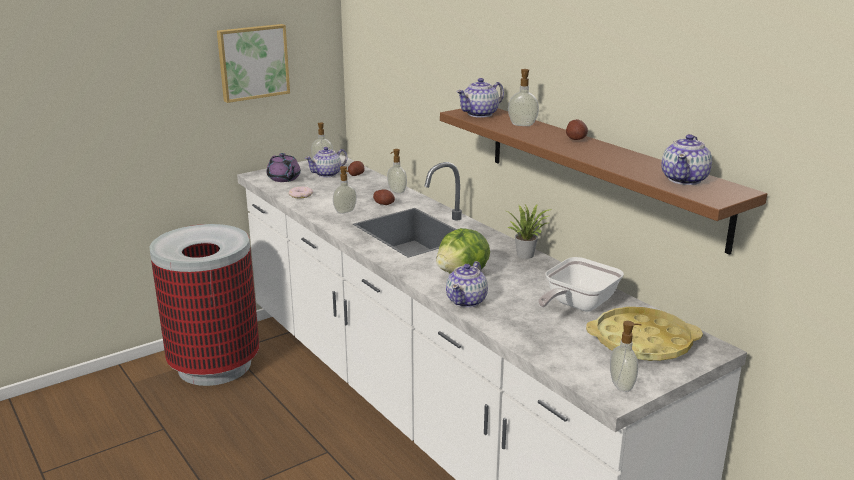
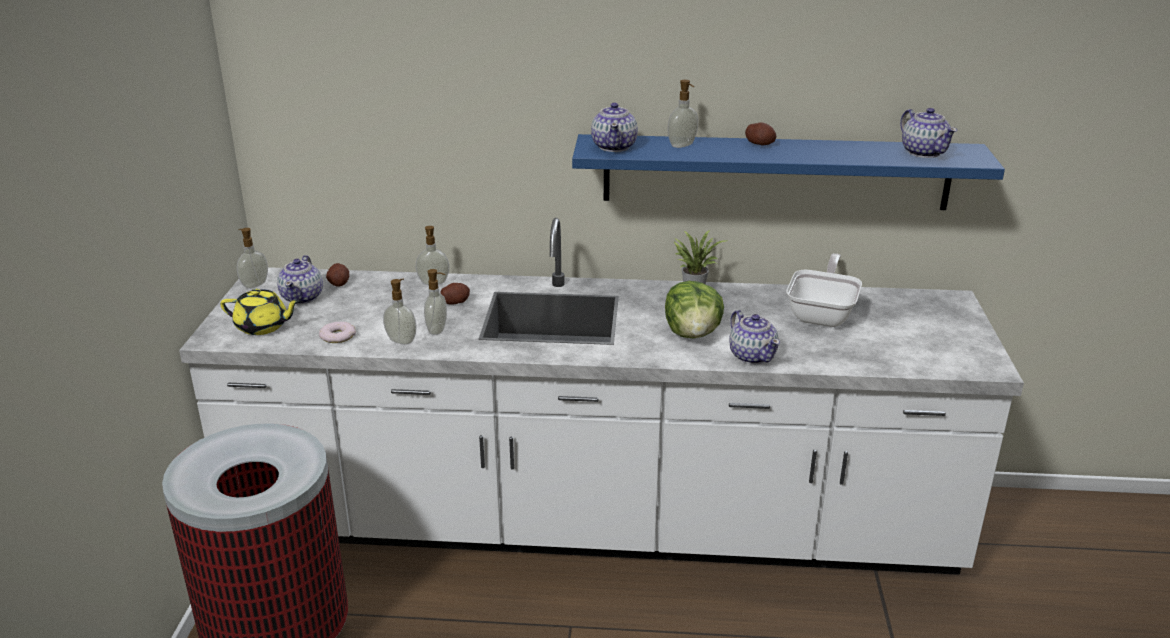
camera: 50 degrees left, 5 degrees up
picture [217,24,290,103] -> none
purple teapot [267,153,301,182] -> yellow teapot [220,289,301,335]
brown shelf [440,108,767,255] -> blue shelf [572,134,1005,210]
frying pan [538,257,624,312] -> frying pan turned 150 degrees counterclockwise [787,253,862,327]
yellow tray [586,307,703,361] -> none
soap dispenser [610,321,642,392] -> soap dispenser moved to [383,279,417,345]

